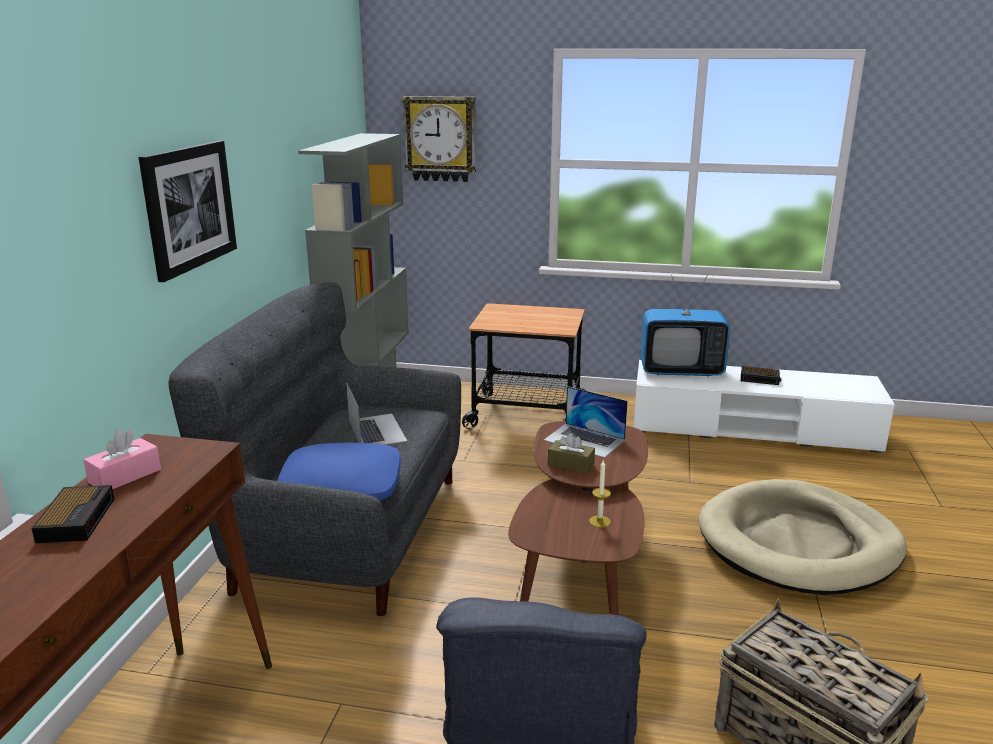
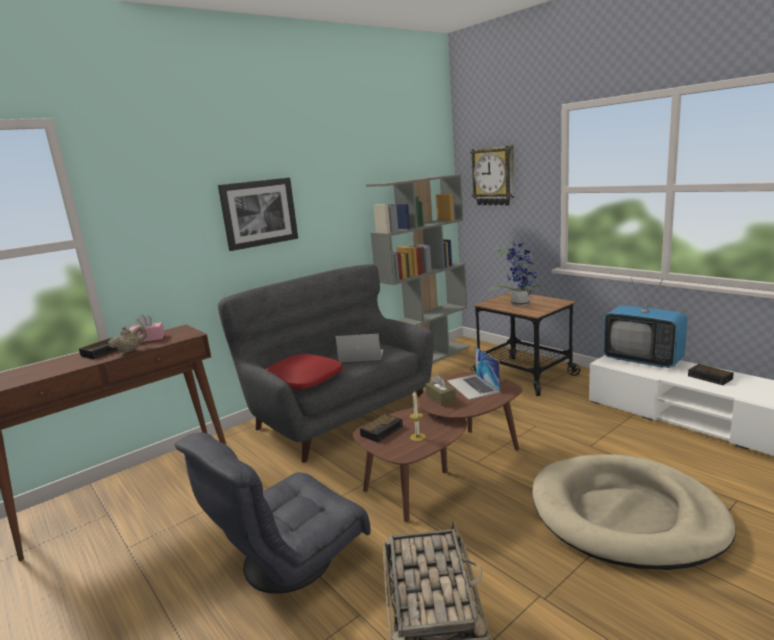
camera: 40 degrees right, 5 degrees down
blue pillow [278,443,401,500] -> red pillow [266,354,343,389]
laptop [346,382,407,445] -> laptop turned 105 degrees counterclockwise [335,334,383,362]
none -> beige teapot [108,326,147,353]
none -> alarm clock [360,414,403,442]
none -> potted plant [489,240,547,306]

